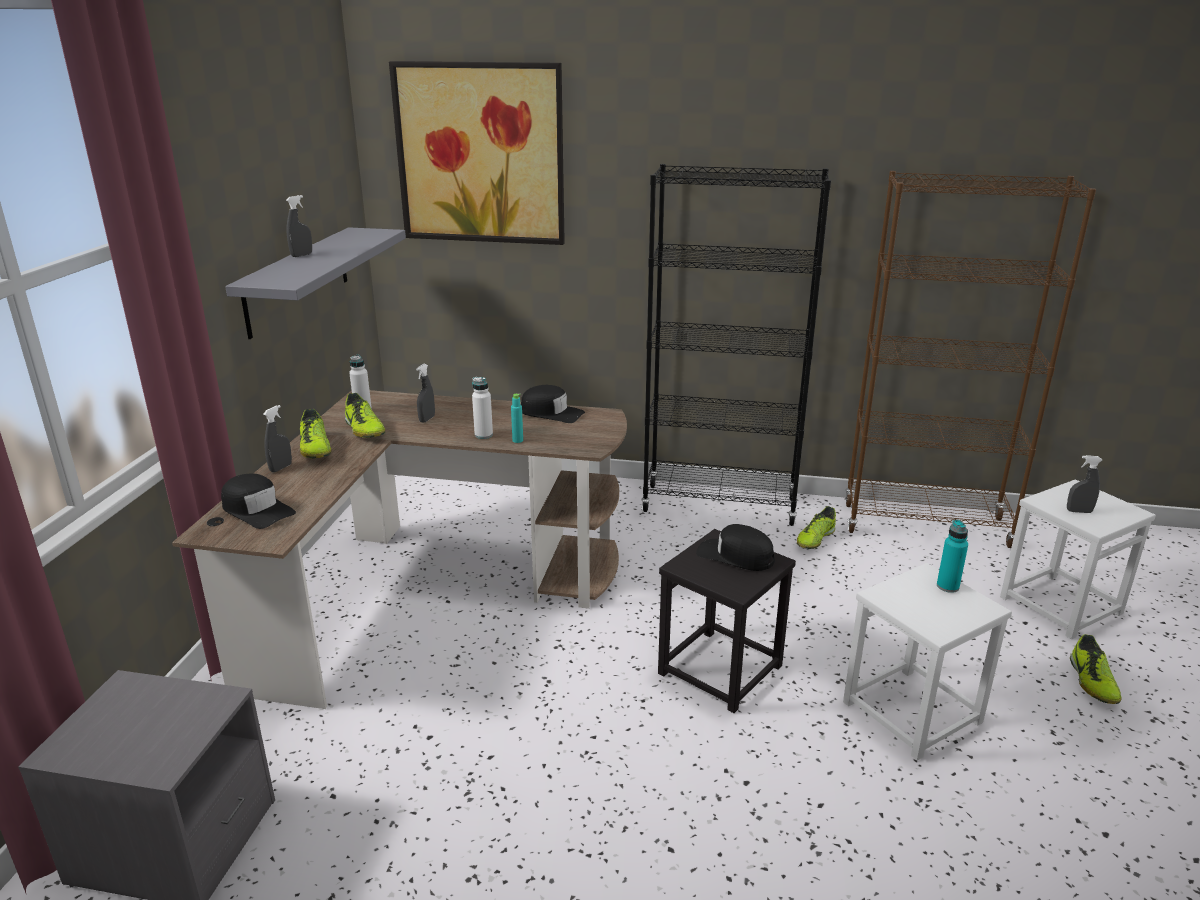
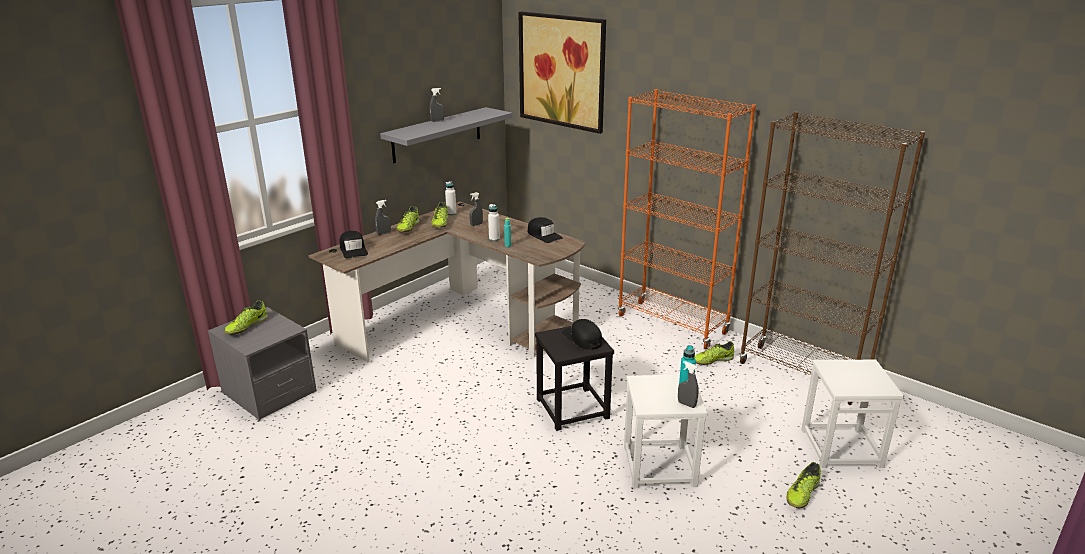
camera: 30 degrees right, 0 degrees up
black bookcase [641,164,831,526] -> orange bookcase [618,89,756,349]
grey spray bottle [1067,455,1103,513] -> grey spray bottle moved to [678,361,698,408]
none -> shoe [224,300,268,335]

